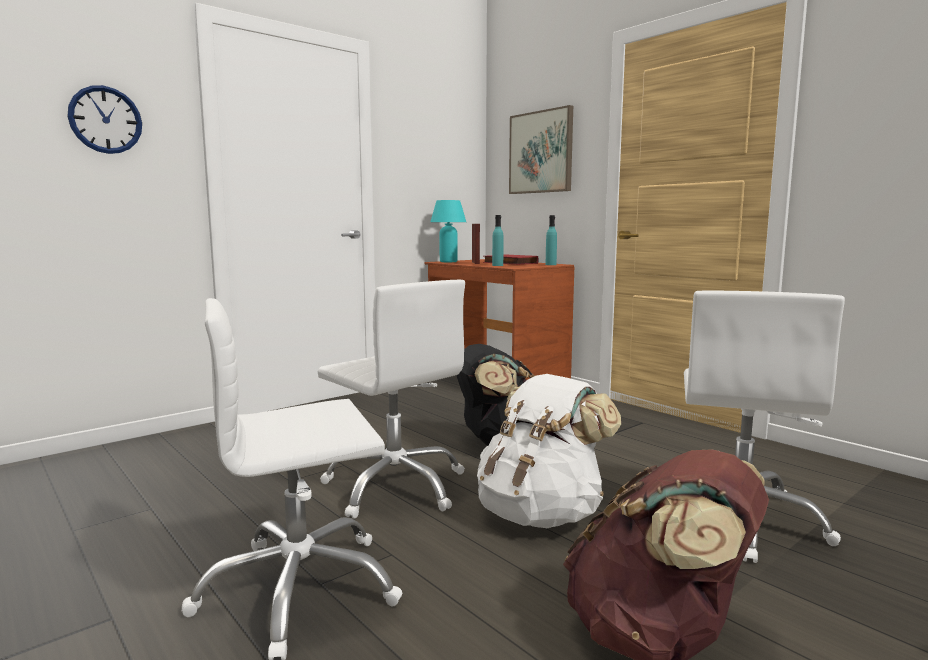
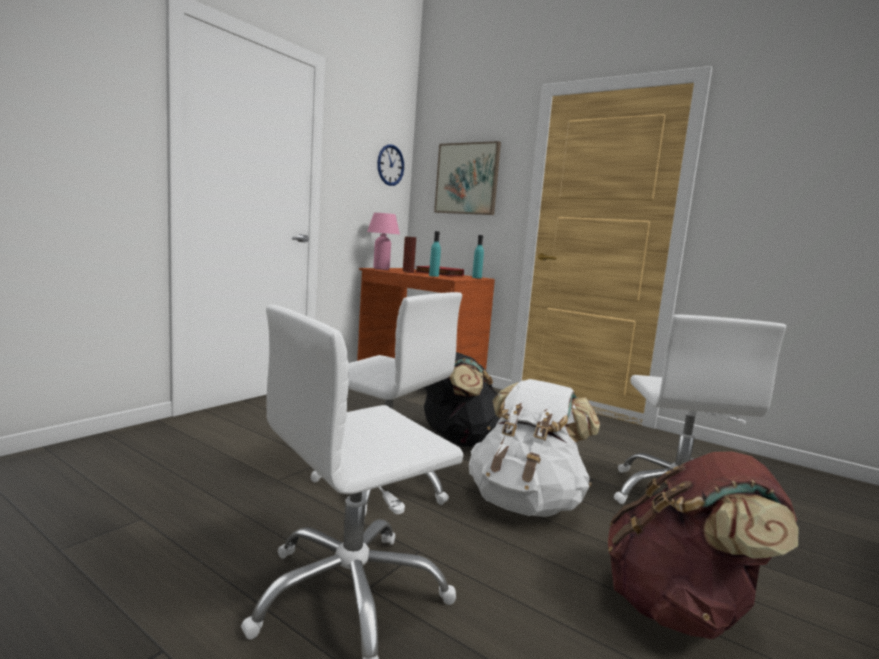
camera: 15 degrees left, 0 degrees up
wall clock [67,85,142,154] -> wall clock moved to [377,145,404,186]
turquoise table lamp [431,200,466,262] -> pink table lamp [367,213,400,270]

